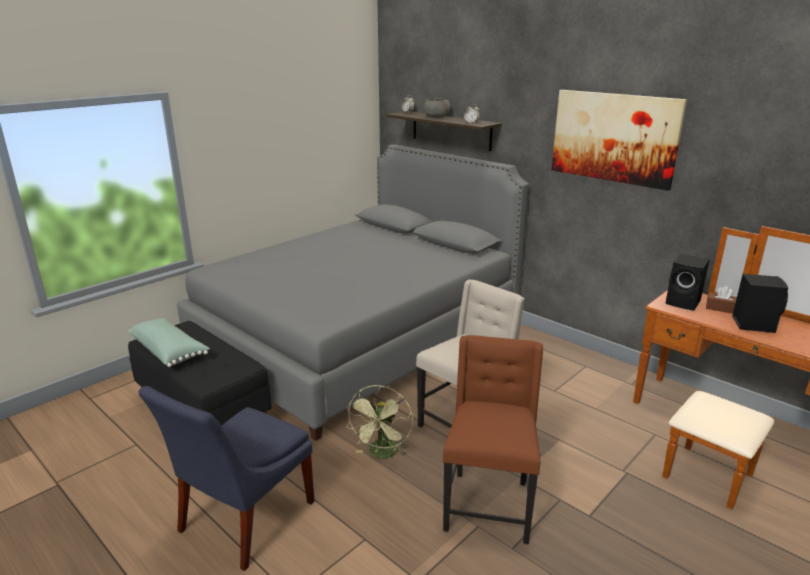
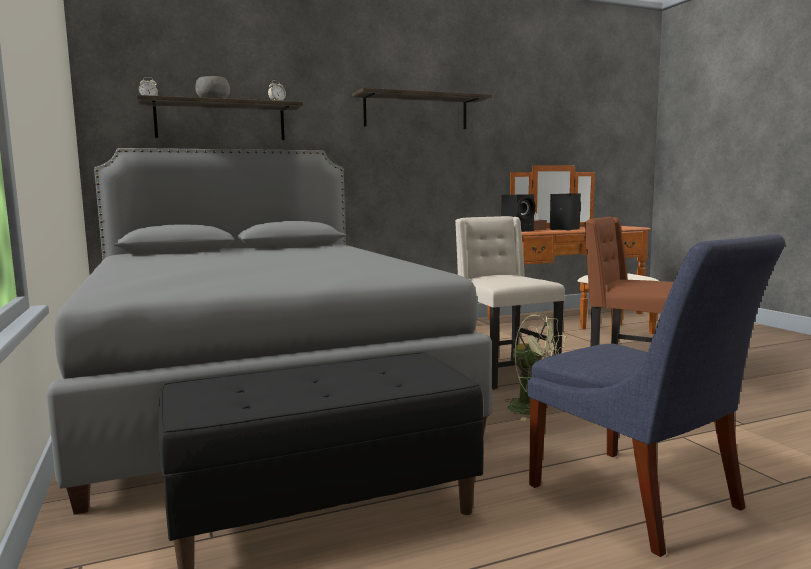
camera: 65 degrees left, 15 degrees down
green pillow [129,318,210,367] -> none
picture [552,90,687,191] -> shelf [352,88,492,129]

